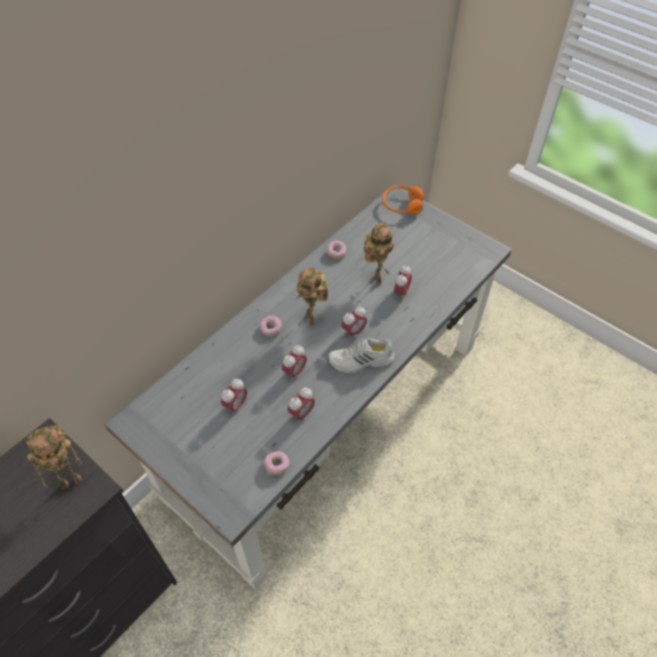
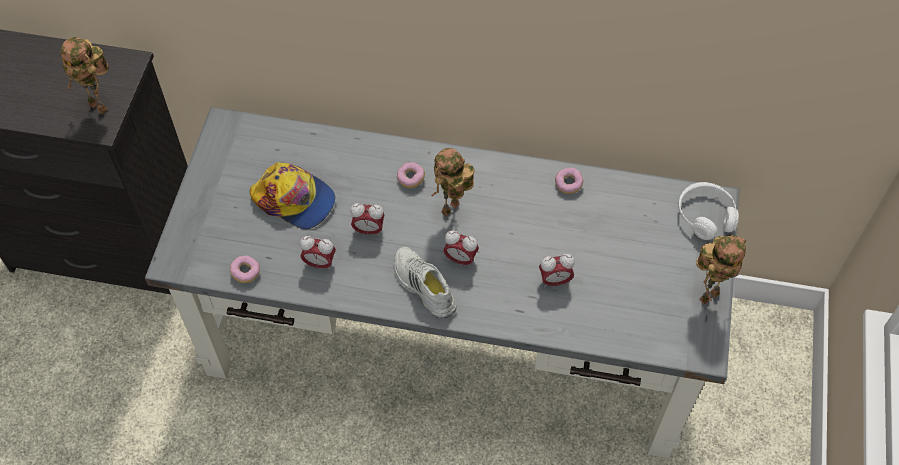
camera: 60 degrees right, 5 degrees up
alarm clock [221,379,247,415] -> cap [250,162,335,230]
toy robot [364,223,394,285] -> toy robot moved to [696,235,746,304]
orange headphones [382,186,424,215] -> white headphones [678,182,739,240]

